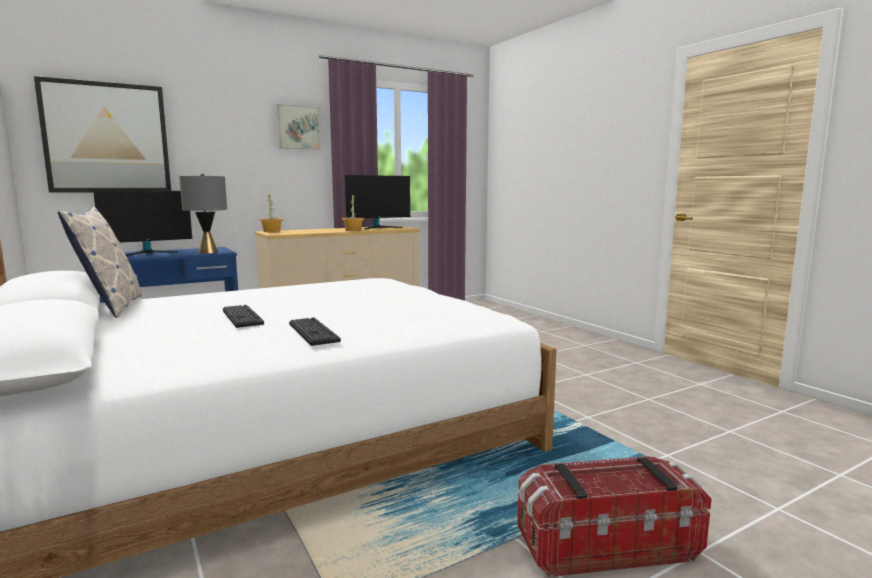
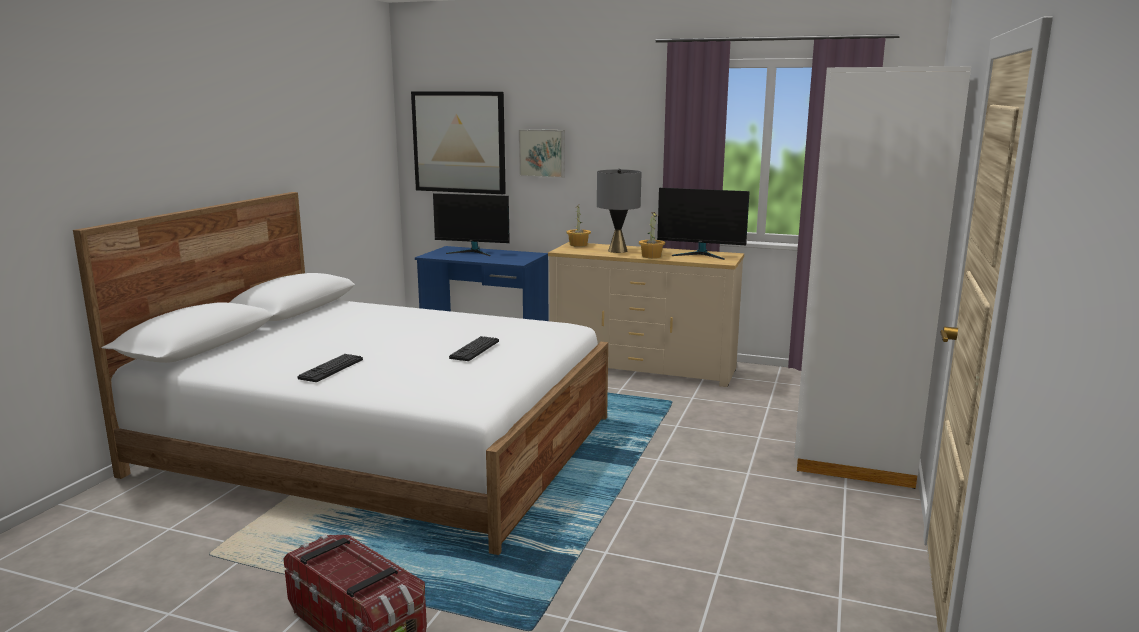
camera: 50 degrees right, 5 degrees up
pillow [58,207,142,318] -> none
grey table lamp [179,174,227,254] -> grey table lamp moved to [597,169,641,253]
keyboard [223,305,264,328] -> keyboard moved to [449,336,499,361]
picture [276,104,320,150] -> picture moved to [519,129,564,178]
none -> white wardrobe [794,66,971,489]

